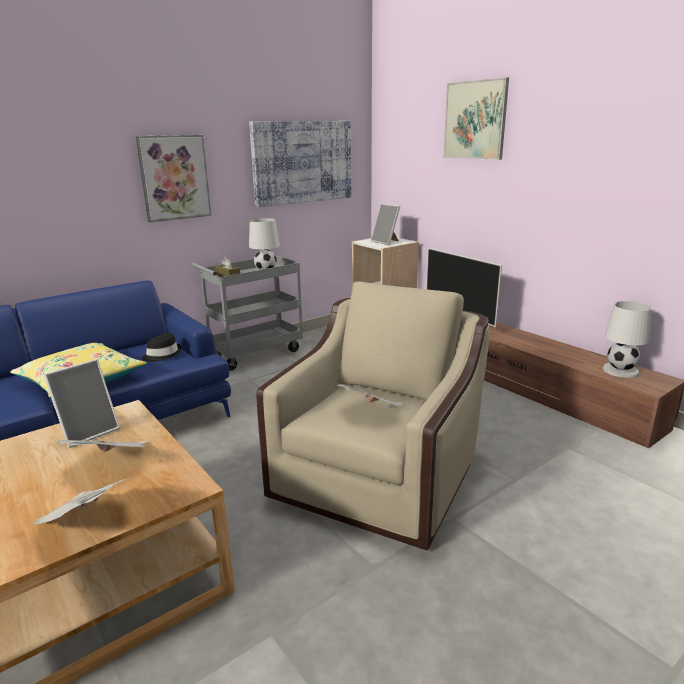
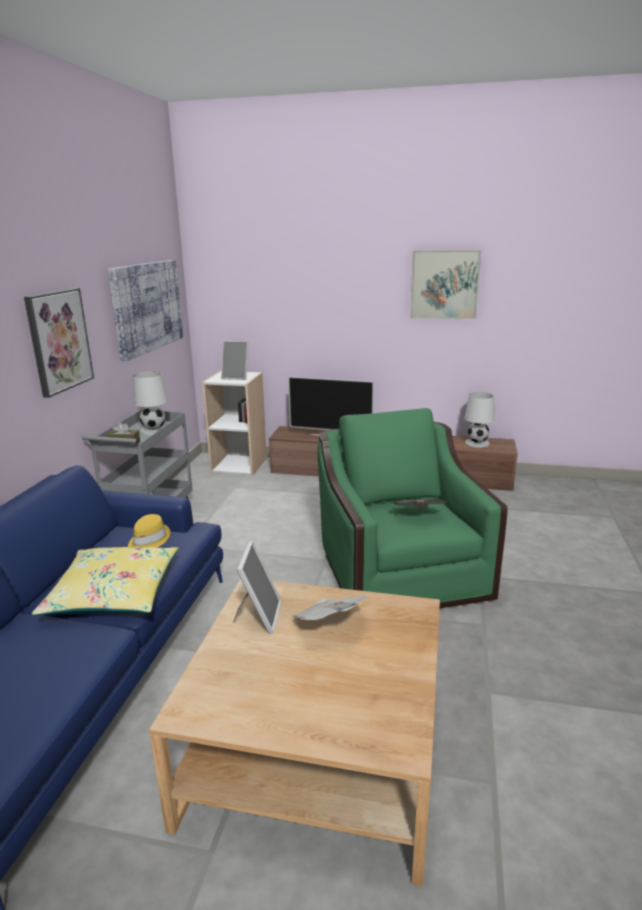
camera: 40 degrees left, 0 degrees up
newspaper [31,479,126,524] -> none
black hat [142,333,182,362] -> yellow hat [128,514,170,548]
beige armchair [256,281,490,551] -> green armchair [317,408,508,608]
picture [443,77,509,160] -> picture moved to [410,250,482,319]

